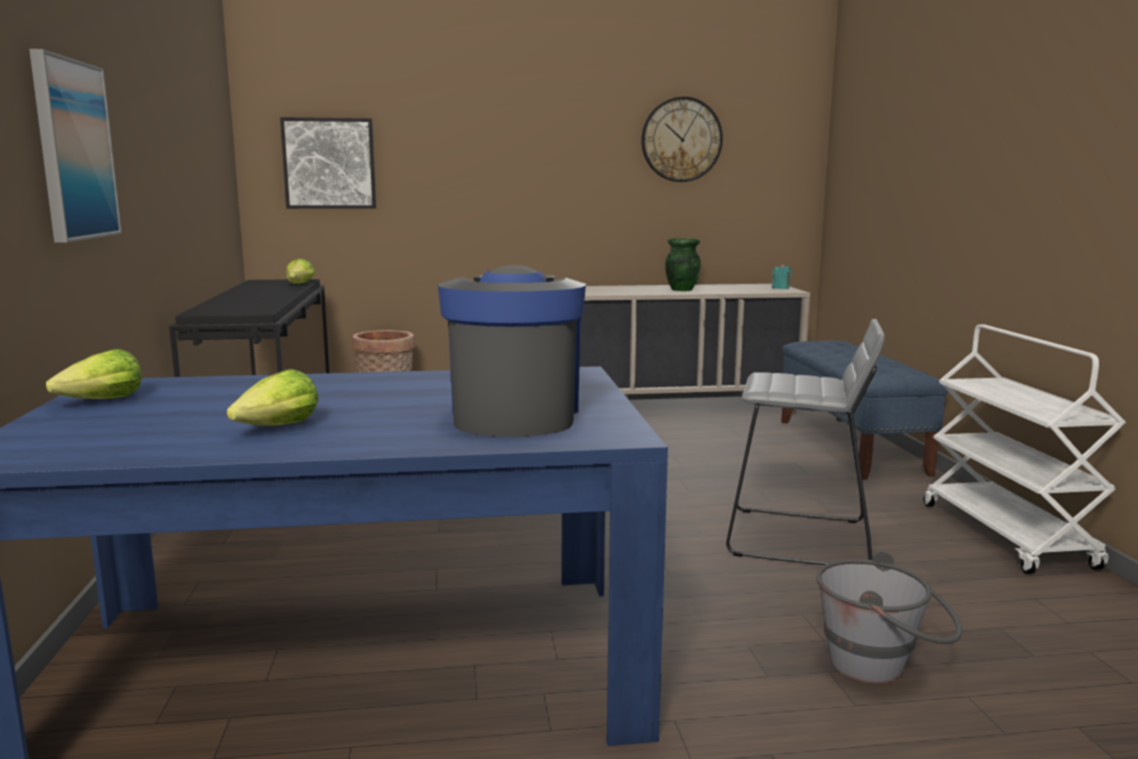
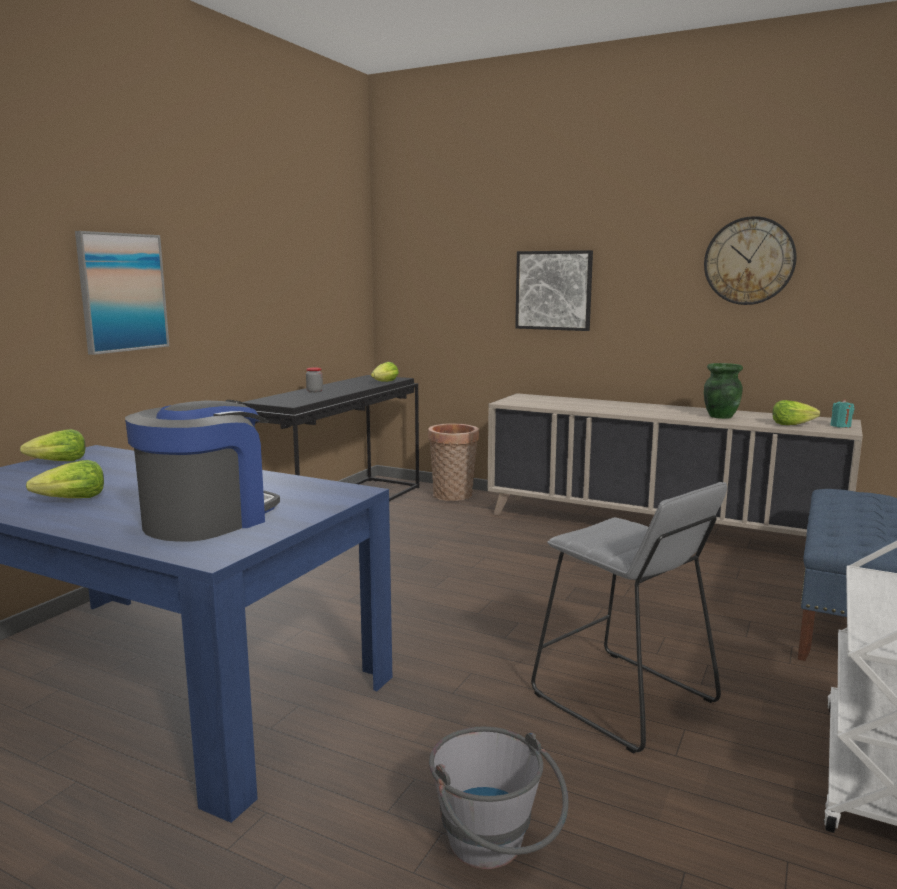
camera: 35 degrees right, 0 degrees up
picture [280,117,376,209] -> picture moved to [515,250,593,331]
none -> jar [306,368,323,393]
none -> lettuce [772,400,820,425]

